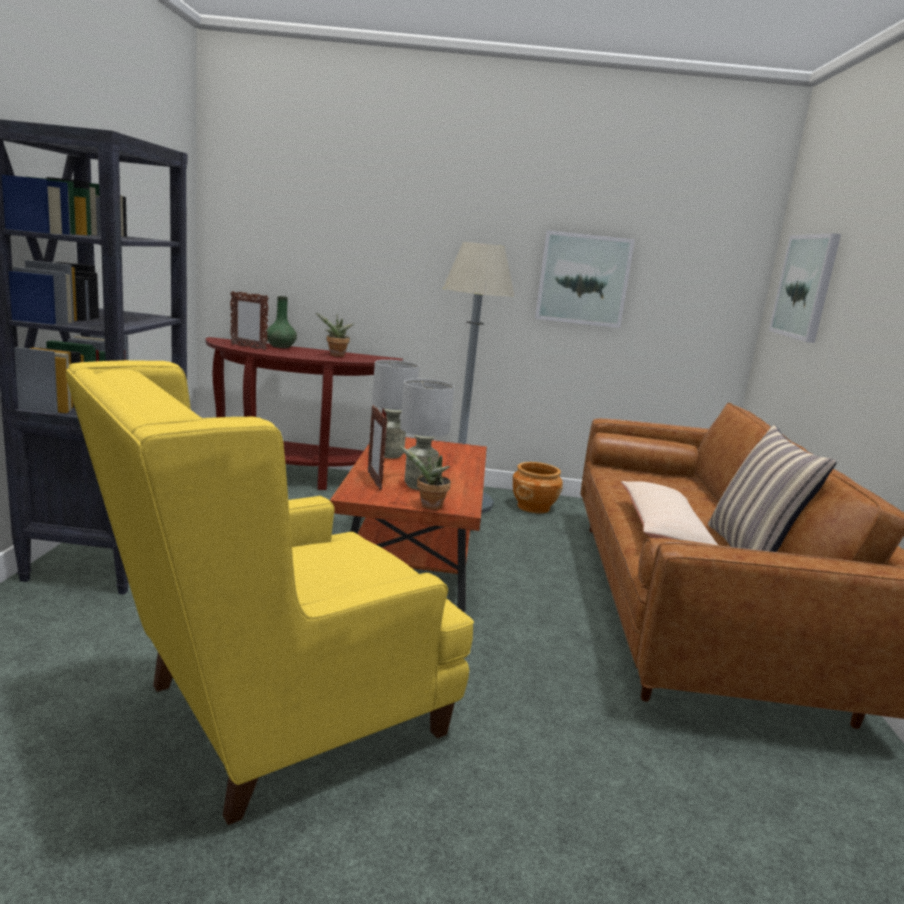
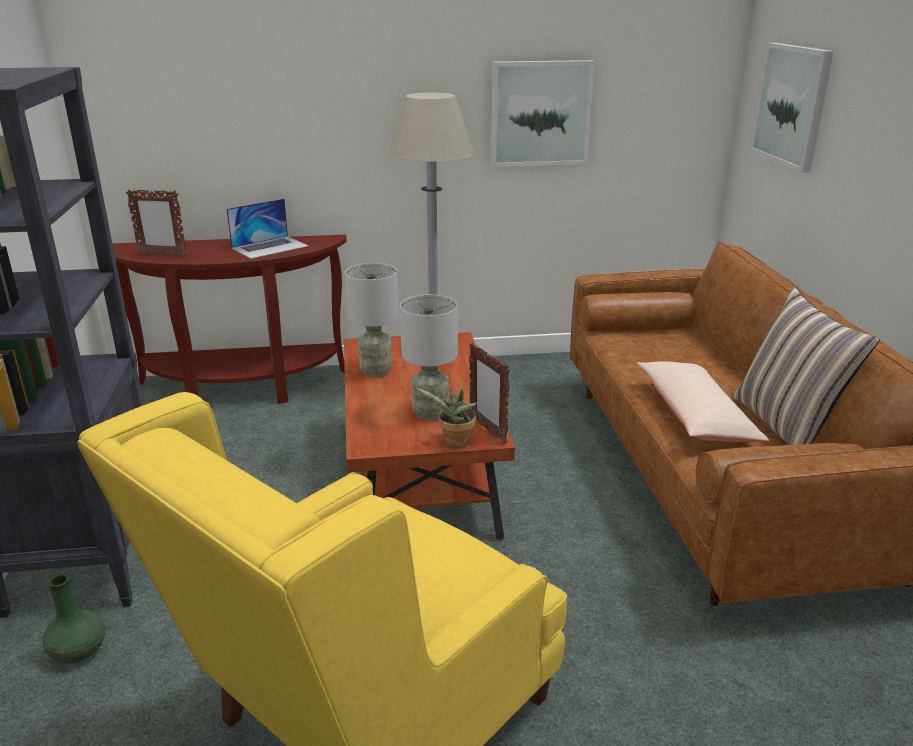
camera: 10 degrees left, 10 degrees up
green vase [267,296,297,348] -> green vase moved to [42,574,105,663]
potted plant [316,313,354,357] -> laptop [226,199,308,259]
picture frame [368,405,387,491] -> picture frame moved to [469,343,510,444]
brown planter [513,462,563,513] -> none

